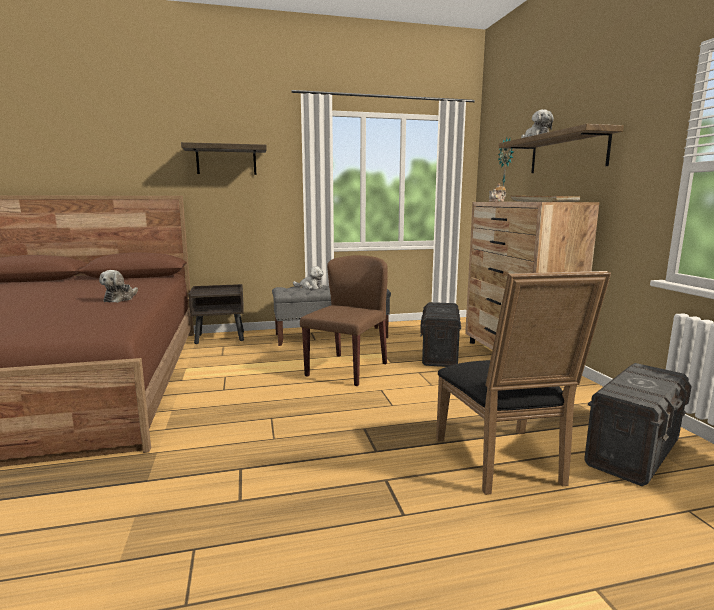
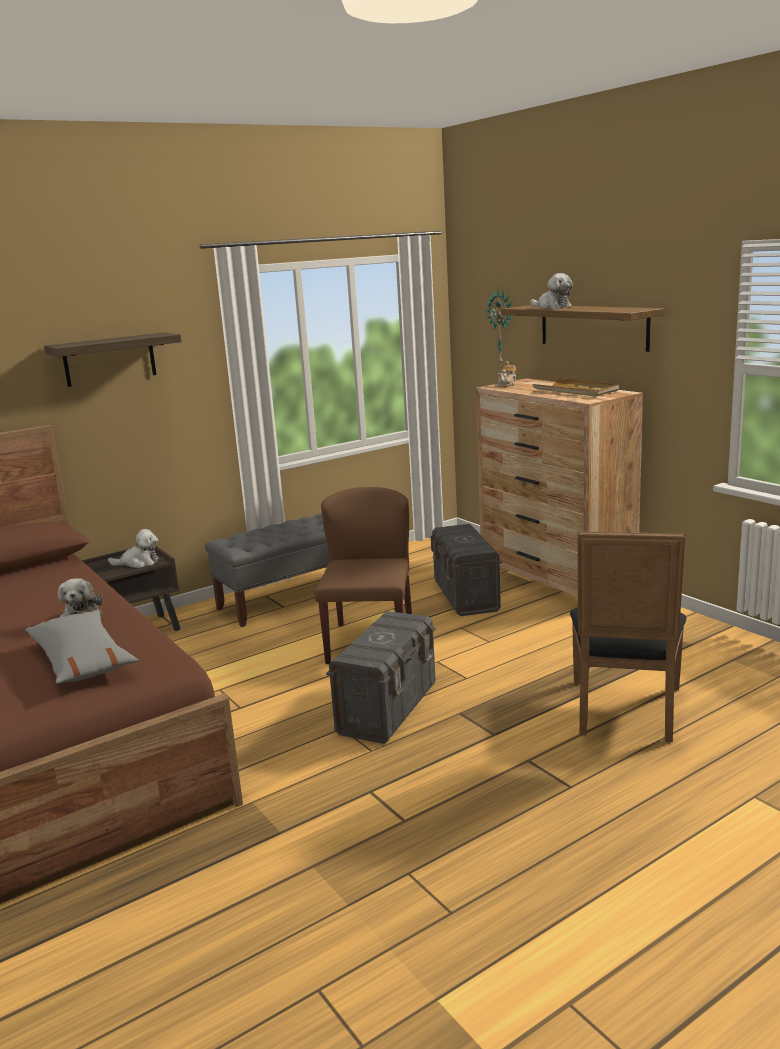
camera: 20 degrees left, 5 degrees up
plush toy [293,266,323,289] -> plush toy moved to [108,529,158,568]
black chair [436,271,611,495] -> black chair turned 45 degrees clockwise [570,531,686,742]
grey storage box [584,363,692,486] -> grey storage box moved to [326,611,436,744]
none -> grey pillow [25,610,138,684]

